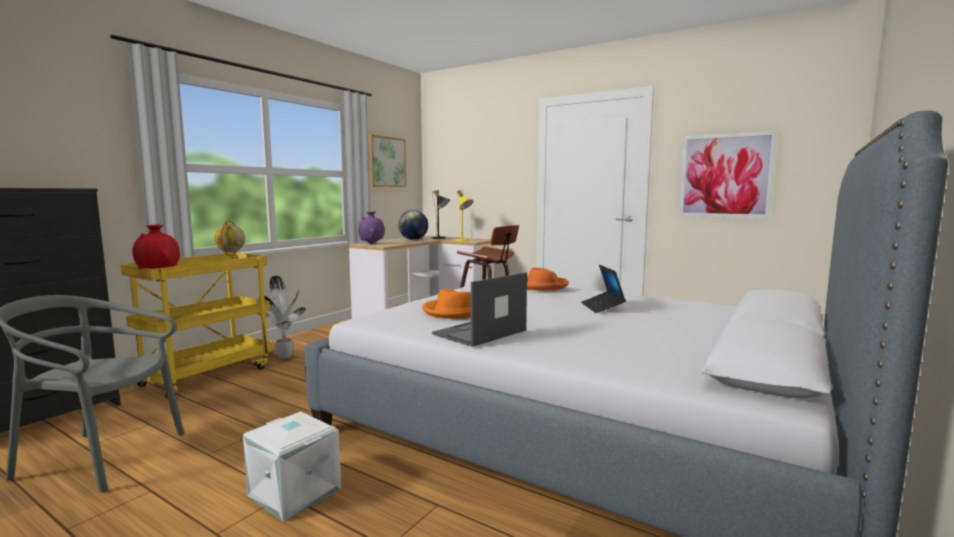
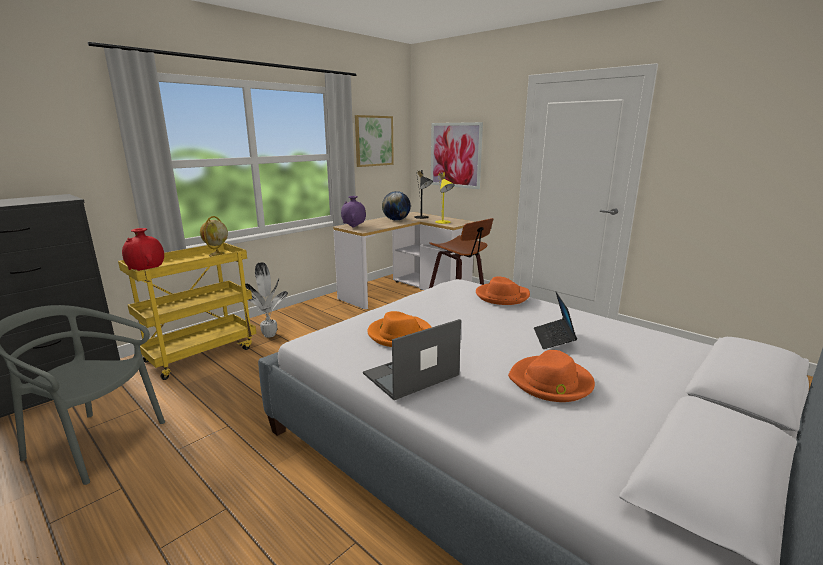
camera: 10 degrees right, 10 degrees up
white storage box [243,412,341,522] -> none
picture [679,131,777,218] -> picture moved to [431,122,483,189]
none -> orange hat [508,350,595,402]

